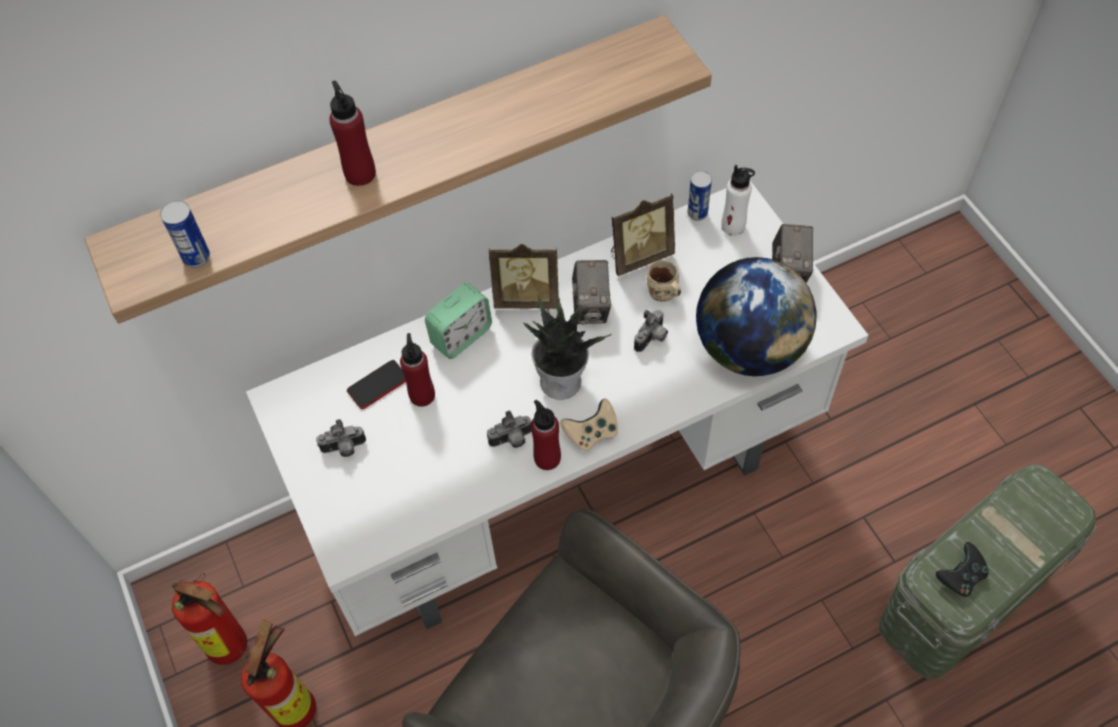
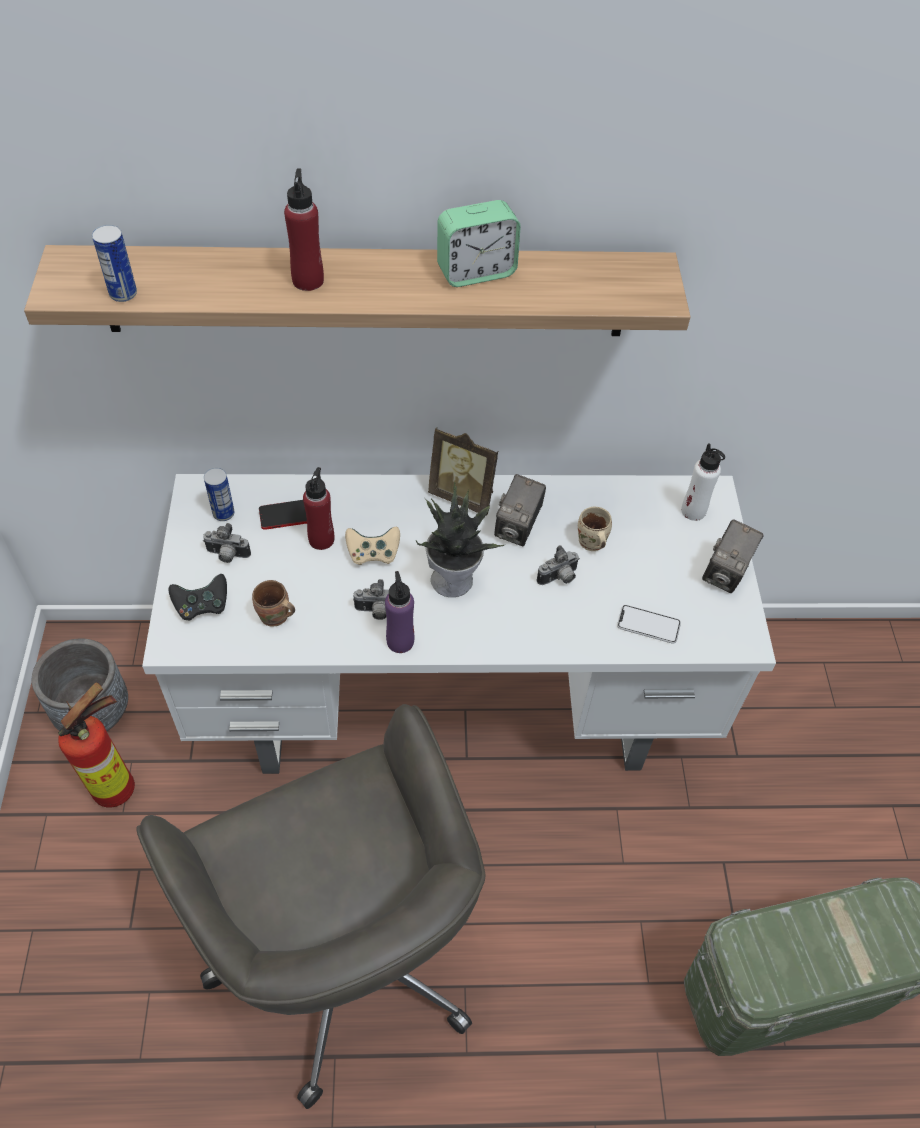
camera: 20 degrees right, 5 degrees down
fire extinguisher [172,573,247,665] -> grey planter [32,638,128,731]
alarm clock [425,283,492,359] -> alarm clock moved to [437,200,521,287]
red bottle [531,400,561,470] -> purple bottle [385,571,414,653]
beige game controller [560,398,618,451] -> beige game controller moved to [345,527,400,565]
picture frame [611,193,675,276] -> none
can [687,171,712,221] -> can moved to [204,468,235,521]
globe [696,257,817,376] -> phone [617,605,681,644]
black game controller [936,542,989,597] -> black game controller moved to [169,574,227,621]
none -> brown mug [252,580,295,627]

